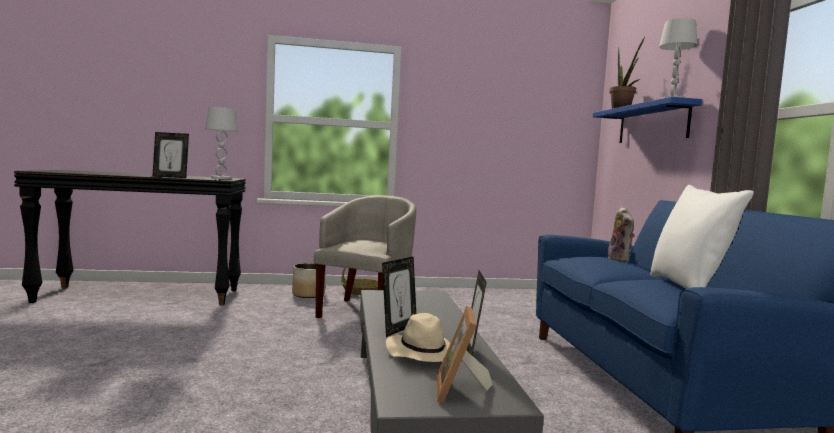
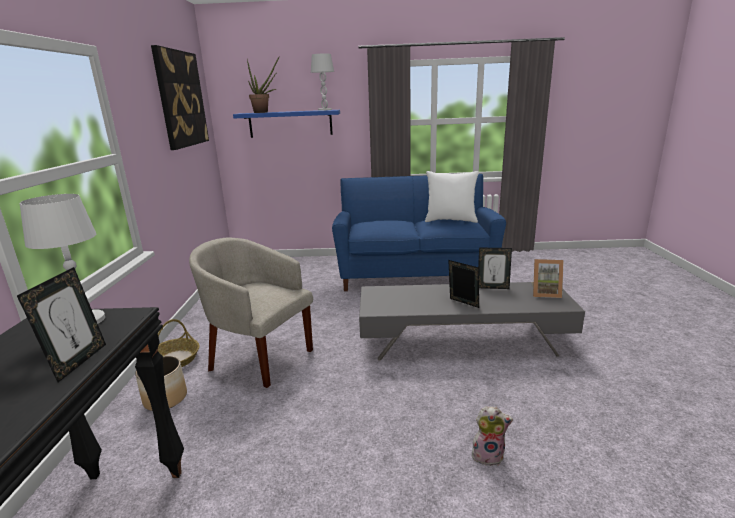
camera: 80 degrees left, 15 degrees up
beige hat [386,313,450,362] -> none
plush toy [608,207,635,262] -> plush toy moved to [472,406,513,466]
none -> picture [151,45,209,150]

